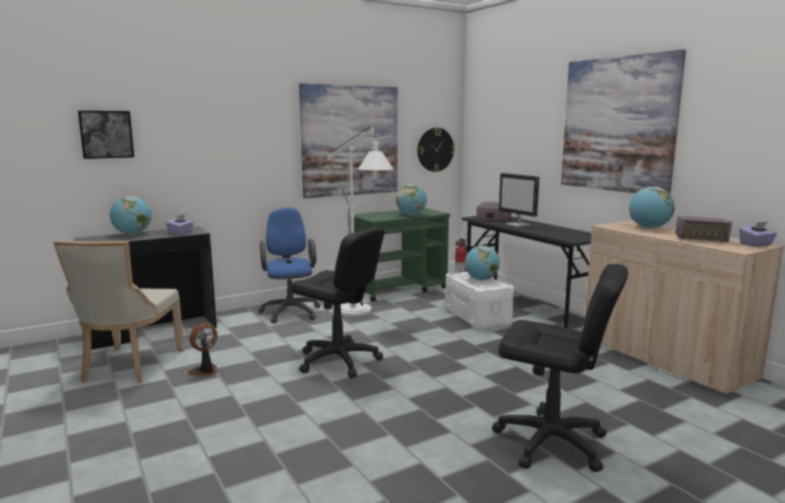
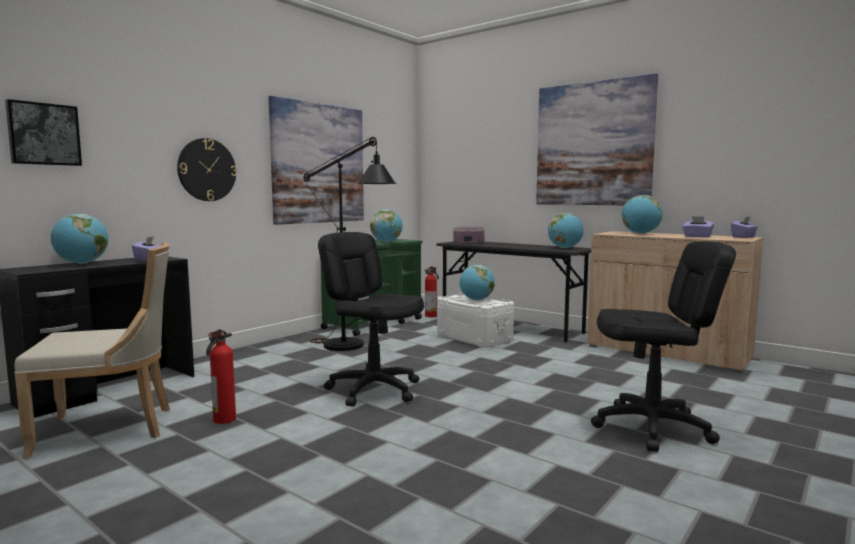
camera: 20 degrees left, 5 degrees down
beige chair [53,240,185,383] -> beige chair turned 90 degrees counterclockwise [14,242,170,459]
fan [188,322,217,376] -> fire extinguisher [206,329,236,424]
blue office chair [259,208,321,323] -> none
black office chair [291,227,385,378] -> black office chair turned 150 degrees counterclockwise [318,232,424,407]
white floor lamp [327,125,394,317] -> black floor lamp [304,137,397,351]
wall clock [417,128,455,172] -> wall clock moved to [177,138,237,201]
monitor [499,173,539,227] -> none
radio [675,216,732,243] -> purple tissue box [682,216,714,237]
none -> globe [548,213,584,248]

